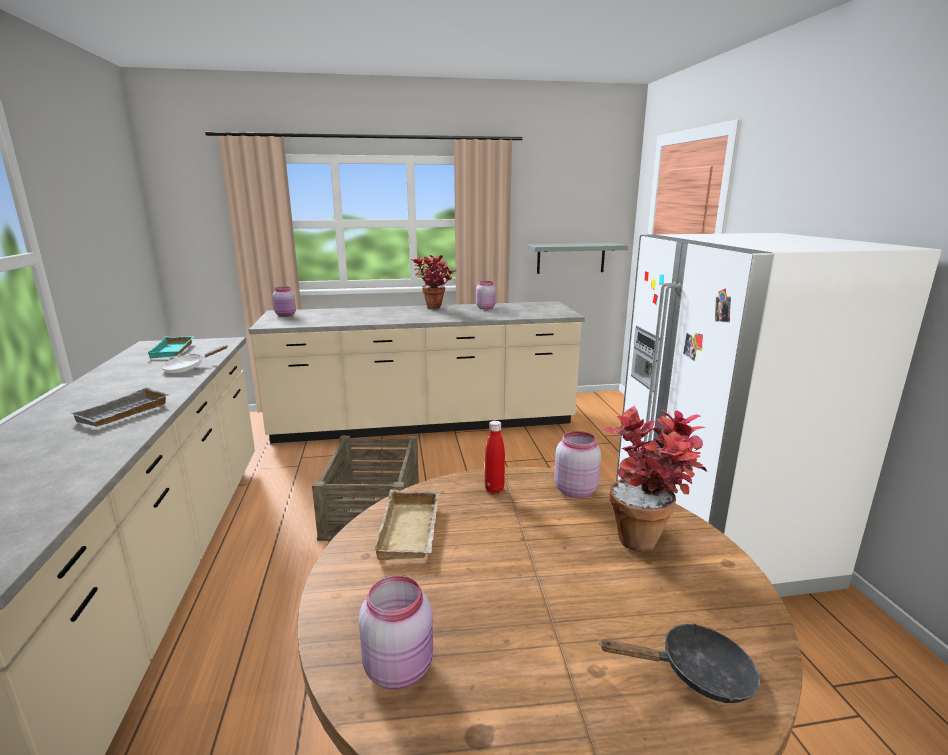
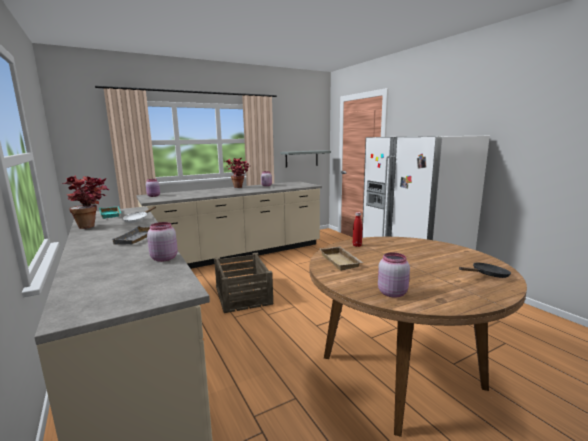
camera: 20 degrees left, 5 degrees down
pink jar [554,431,601,498] -> pink jar moved to [147,222,178,262]
potted plant [602,406,708,552] -> potted plant moved to [61,175,110,229]

